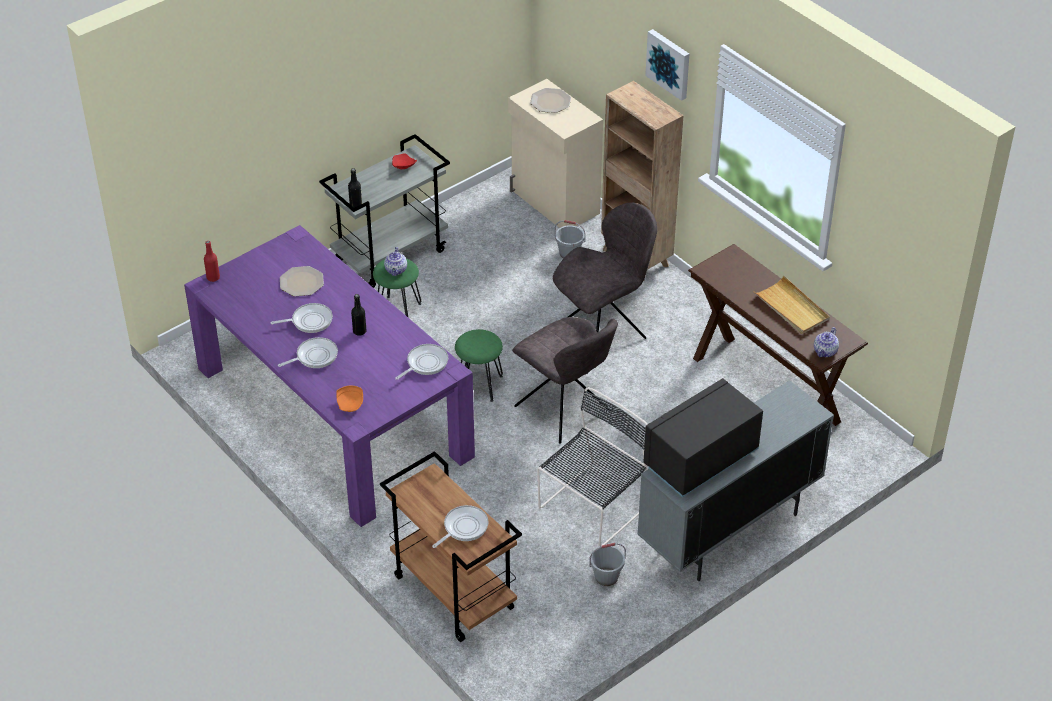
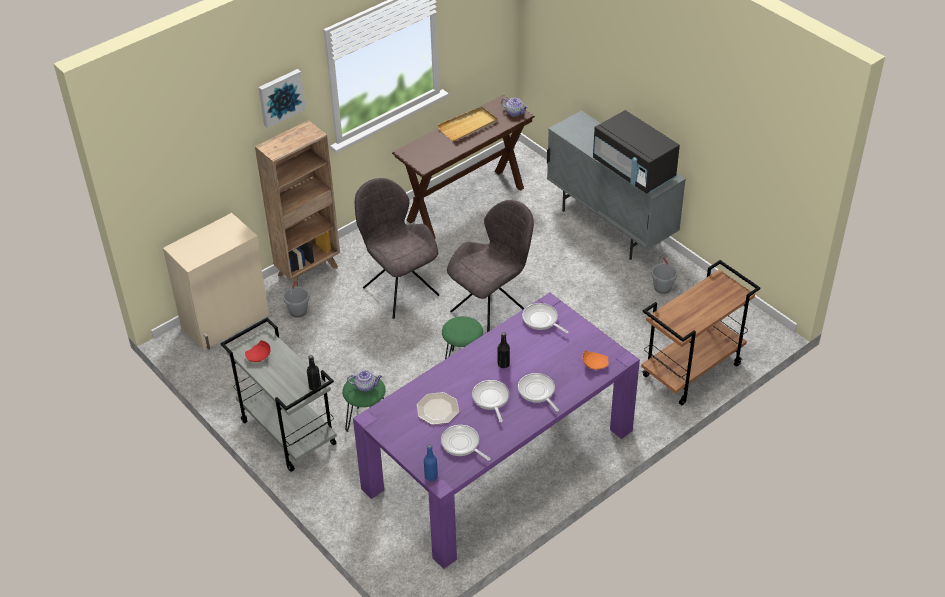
camera: 90 degrees left, 0 degrees up
red bottle [204,241,220,282] -> blue bottle [424,444,438,481]
frying pan [432,505,489,548] -> frying pan moved to [441,425,490,461]
plate [530,88,571,113] -> none
black chair [537,387,648,547] -> none

